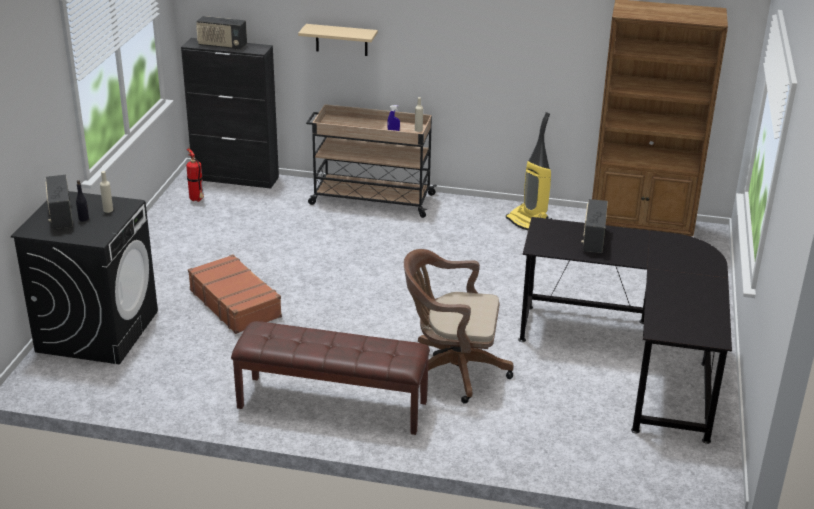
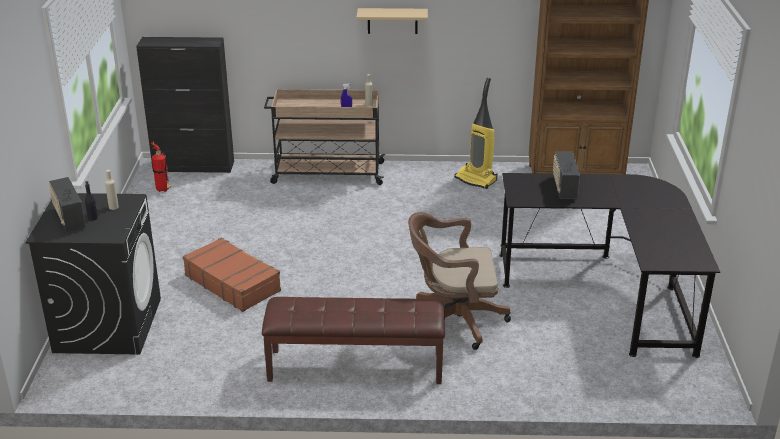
camera: 10 degrees left, 0 degrees up
radio [196,16,247,50] -> none
beige shelf [298,24,378,56] -> beige shelf moved to [356,8,428,34]

